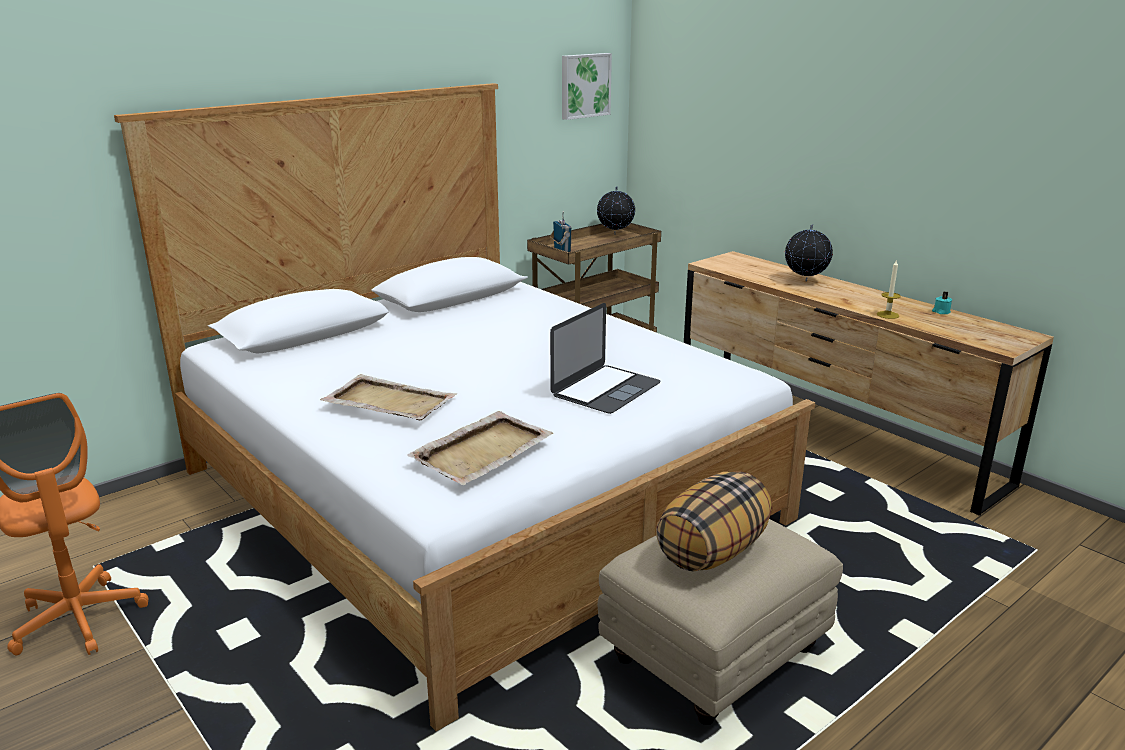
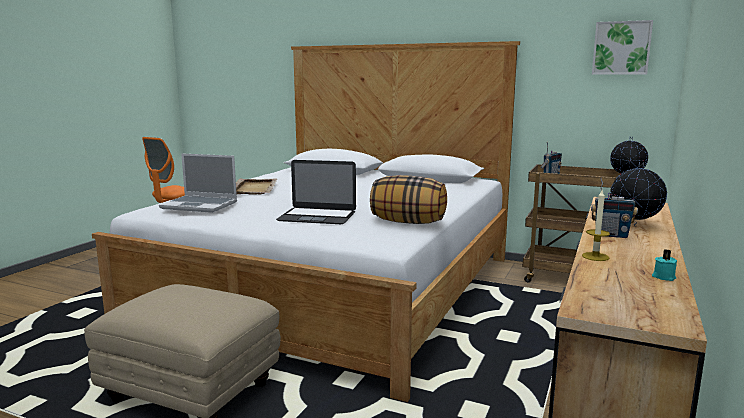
camera: 65 degrees right, 10 degrees down
beige tray [407,411,553,485] -> laptop [159,154,237,213]
pillow [656,471,772,571] -> pillow moved to [370,175,447,224]
none -> radio [591,178,638,238]

